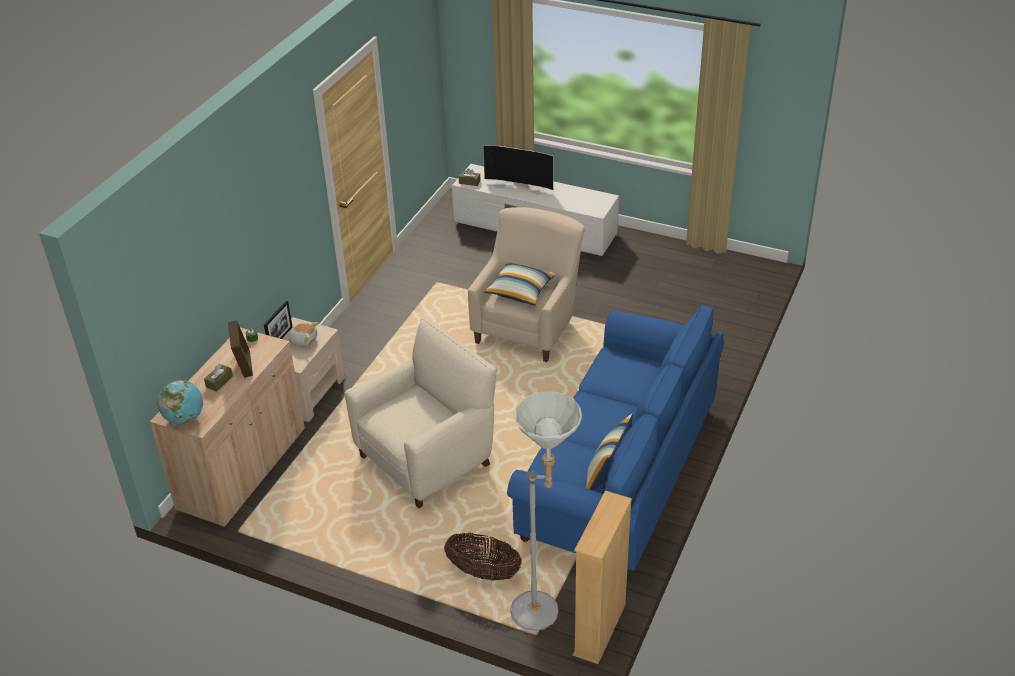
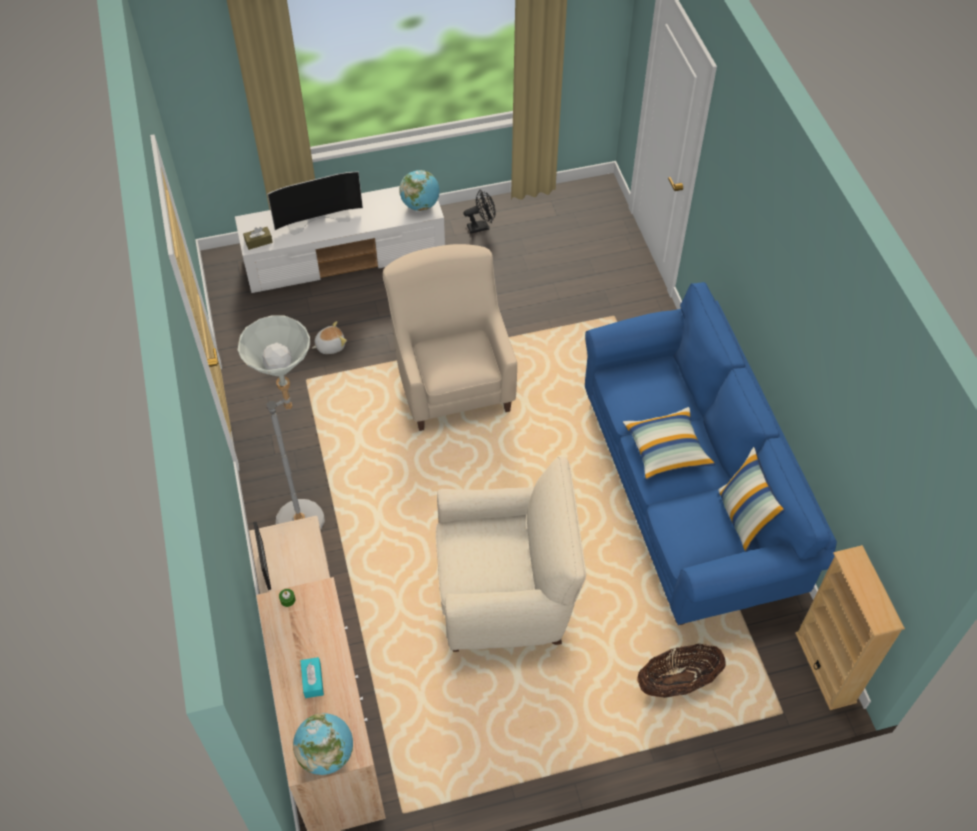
camera: 40 degrees left, 15 degrees up
brown tissue box [204,364,233,392] -> turquoise tissue box [300,657,324,698]
picture frame [228,320,253,378] -> none
plush toy [286,322,318,347] -> plush toy moved to [312,321,347,354]
beige armchair [344,317,497,508] -> beige armchair turned 75 degrees clockwise [436,457,586,652]
pillow [484,262,555,306] -> pillow moved to [623,407,715,480]
grey floor lamp [510,391,582,631] -> grey floor lamp moved to [238,315,325,529]
none -> globe [399,170,440,211]
none -> black fan [464,190,496,233]

